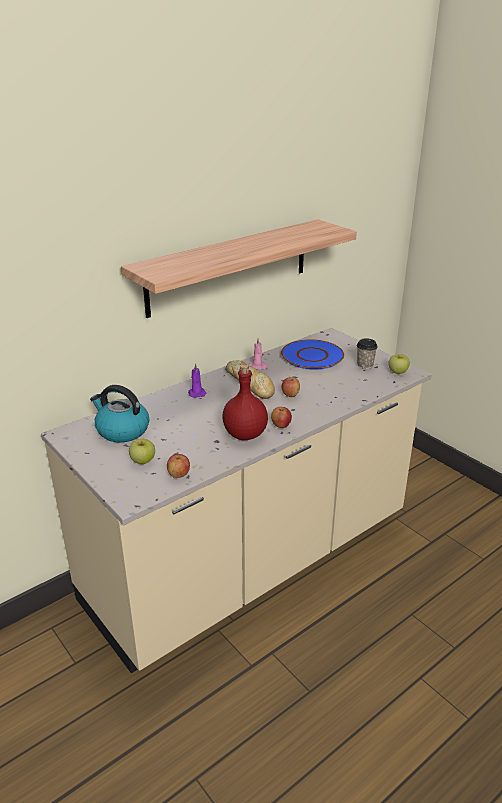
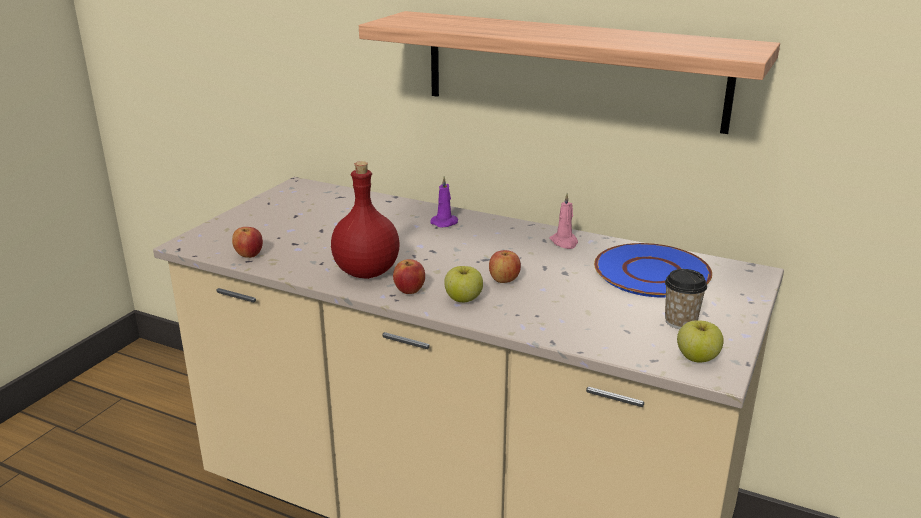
camera: 65 degrees right, 5 degrees down
kettle [90,385,149,443] -> none
apple [129,439,155,464] -> apple moved to [444,266,483,302]
bread [226,360,275,399] -> none

